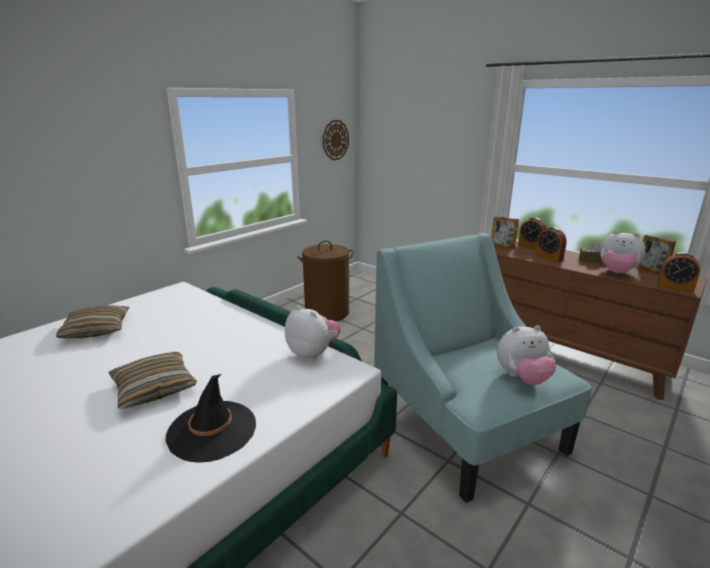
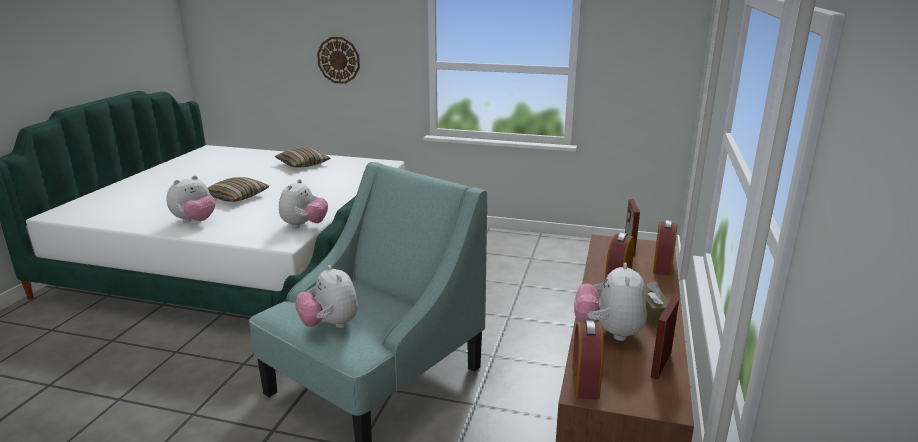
camera: 65 degrees right, 0 degrees up
black hat [166,374,256,463] -> plush toy [166,176,215,222]
brown laundry basket [297,241,354,321] -> none
wall clock [323,120,349,160] -> wall clock moved to [317,37,360,84]

